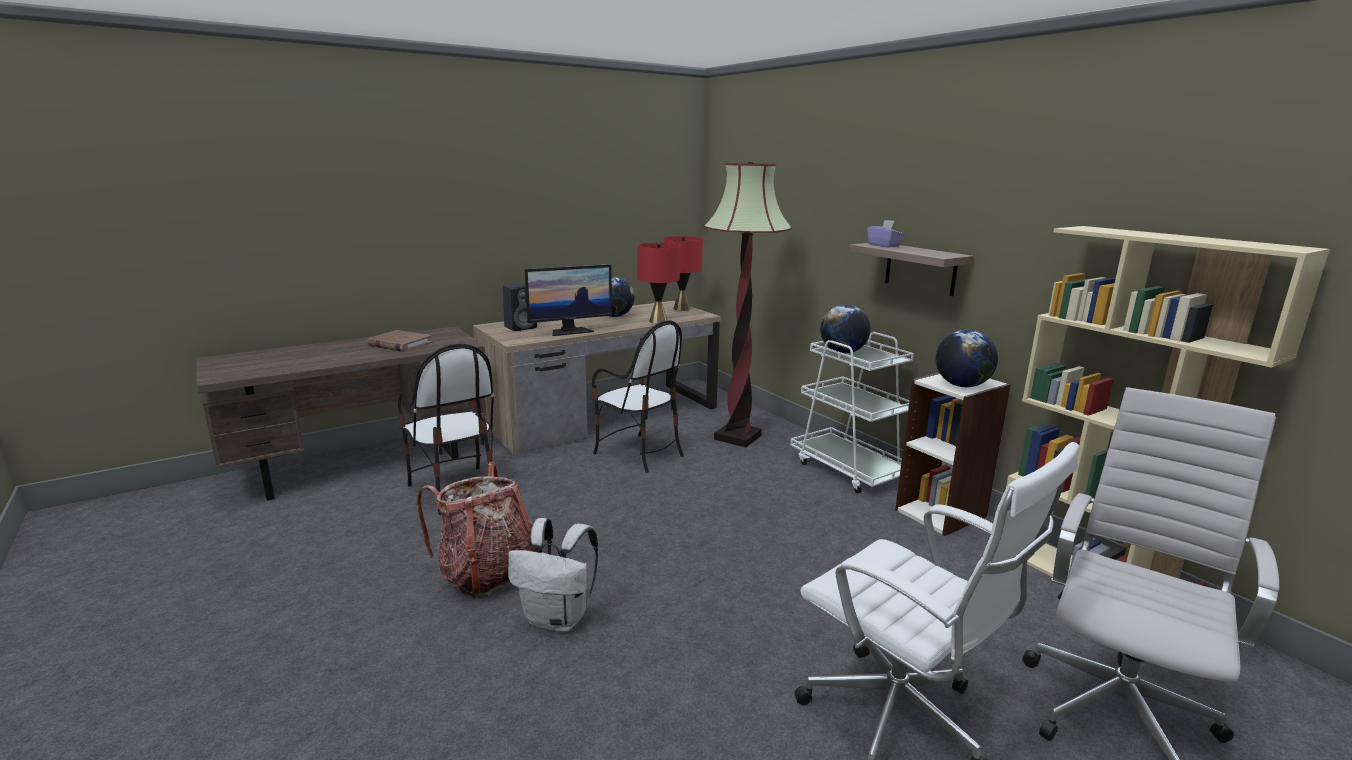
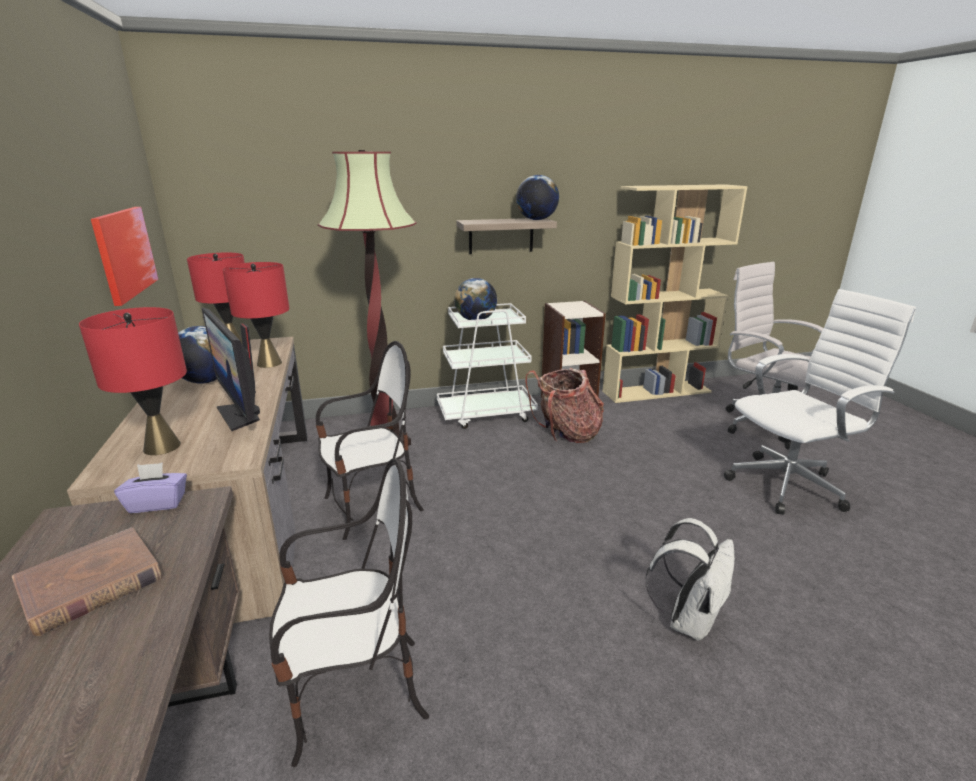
camera: 70 degrees left, 5 degrees up
backpack [417,462,535,599] -> backpack moved to [525,368,604,443]
black speaker [503,283,537,331] -> red table lamp [79,307,187,455]
monitor [525,264,612,336] -> monitor turned 150 degrees clockwise [202,308,260,431]
purple tissue box [867,220,904,247] -> purple tissue box moved to [114,463,187,513]
globe [936,330,998,387] -> globe moved to [516,175,559,220]
none -> picture [91,207,158,306]

